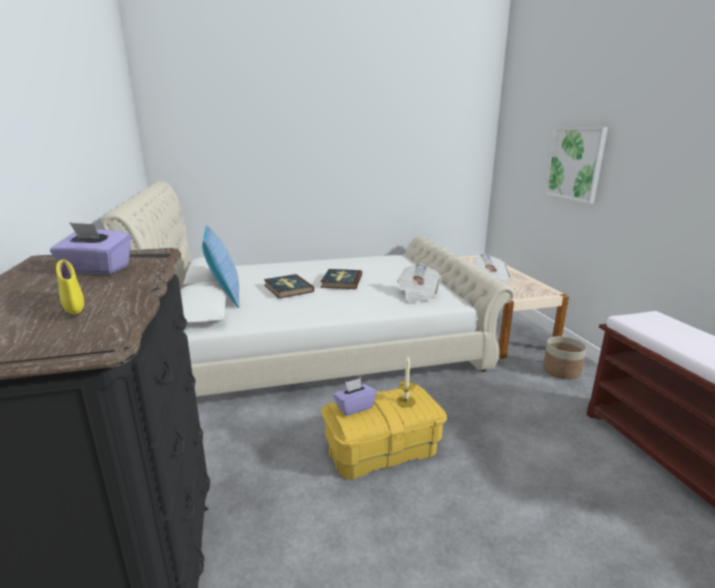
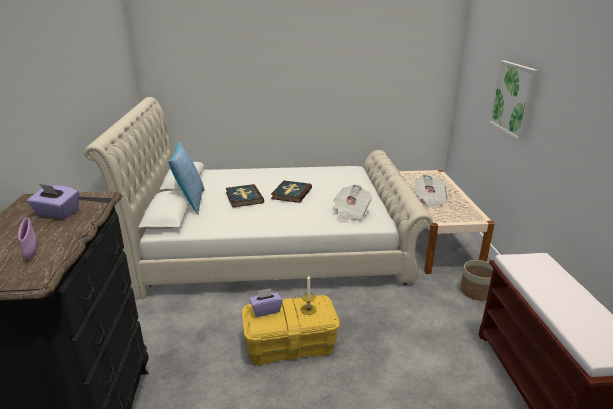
camera: 10 degrees right, 5 degrees up
yellow bowl [56,260,84,314] -> purple bowl [18,217,37,259]

